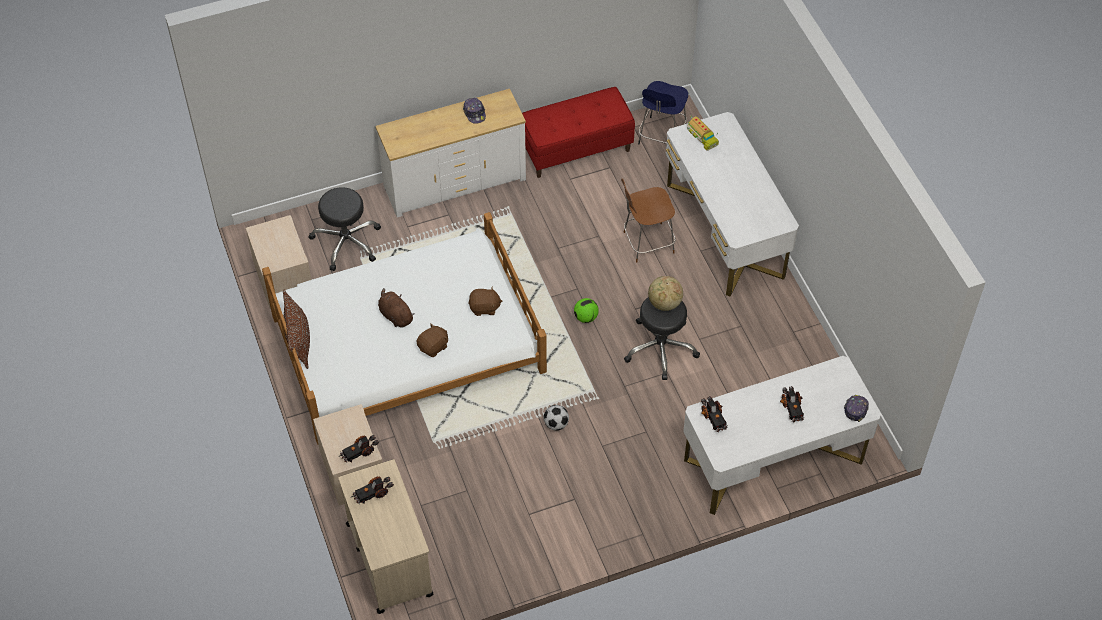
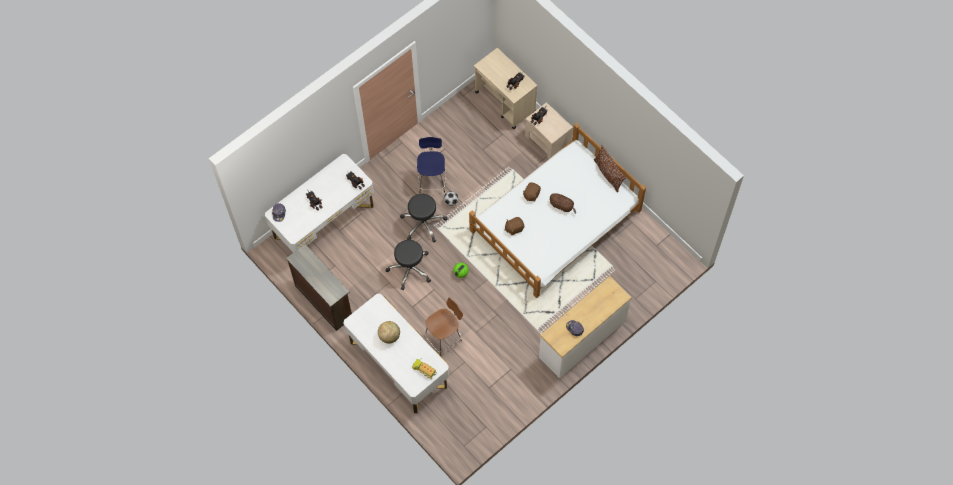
camera: 160 degrees right, 10 degrees up
beige nightstand [246,215,312,309] -> none
black stool [308,187,381,271] -> black stool moved to [400,194,447,242]
red bench [522,87,635,178] -> none
blue stool [638,81,688,144] -> blue stool moved to [417,137,446,193]
globe [648,276,683,311] -> globe moved to [378,321,400,344]
none -> brown dresser [286,244,352,331]

